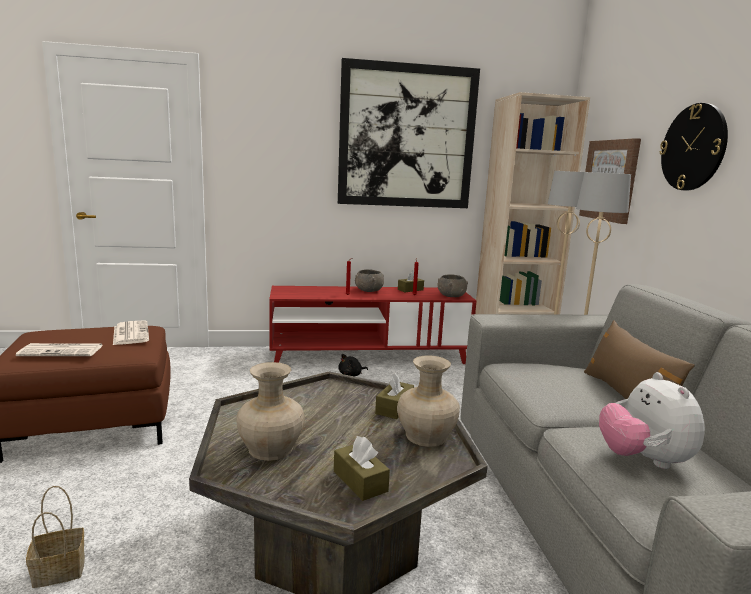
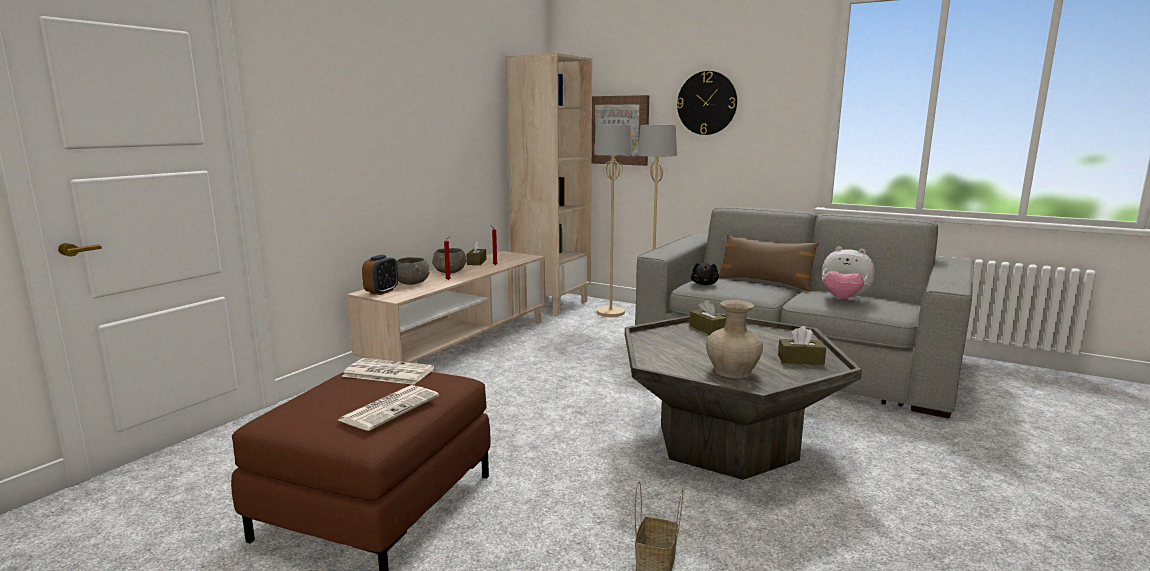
camera: 50 degrees left, 0 degrees up
red tv stand [269,286,477,364] -> beige tv stand [347,251,545,363]
picture [338,58,480,208] -> none
black plush toy [338,354,368,377] -> black plush toy moved to [691,263,719,285]
beige vase [397,355,460,447] -> none
grey bowl [438,274,468,297] -> grey bowl moved to [396,257,430,285]
none -> alarm clock [362,255,398,295]

